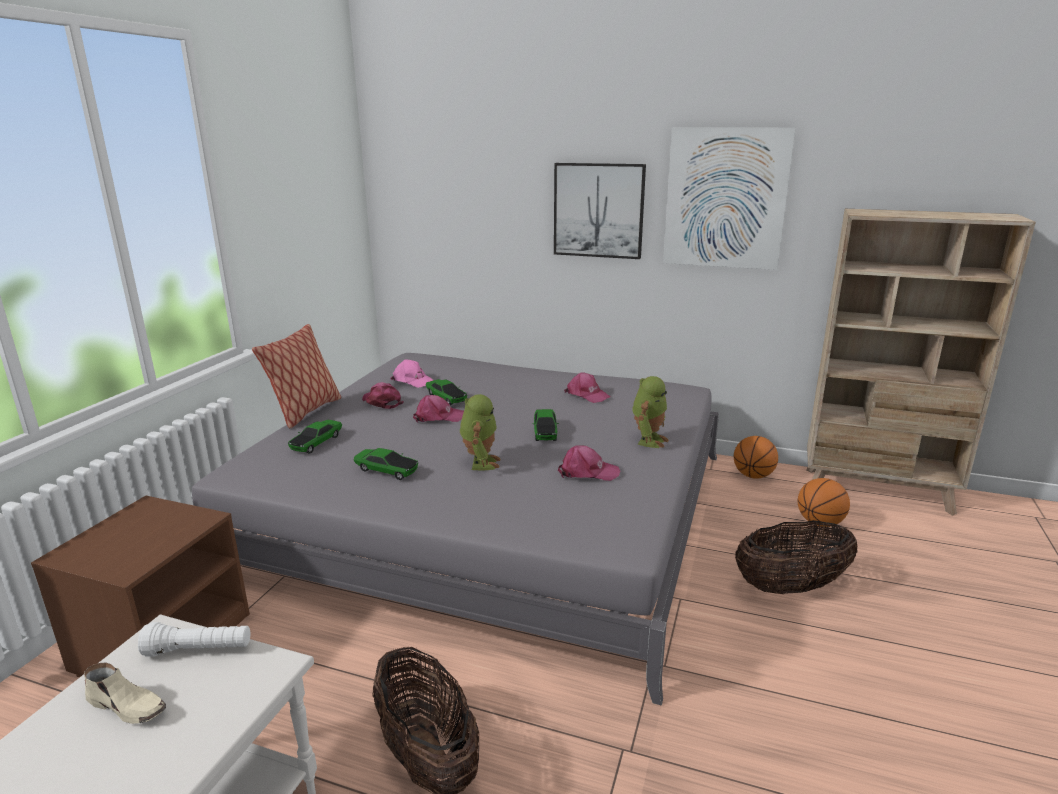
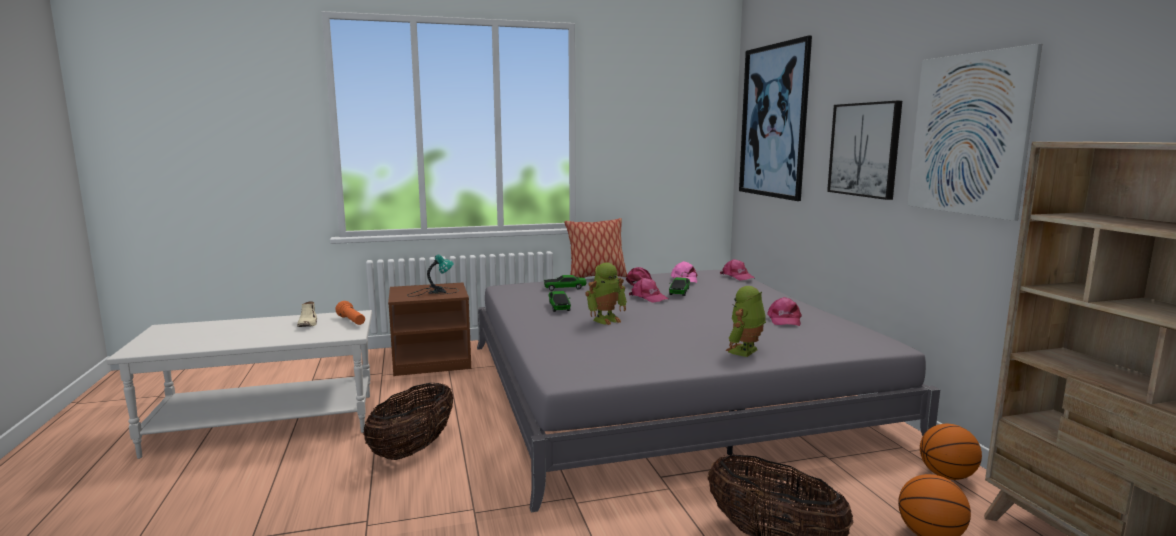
camera: 55 degrees right, 10 degrees down
white flashlight [138,622,250,657] -> orange flashlight [335,301,365,325]
toy car [532,409,559,441] -> none
pink cap [558,445,620,481] -> pink cap moved to [720,259,755,280]
toy robot [632,376,669,448] -> toy robot turned 135 degrees clockwise [726,286,766,357]
none -> table lamp [407,255,459,297]
none -> picture [739,36,812,201]

